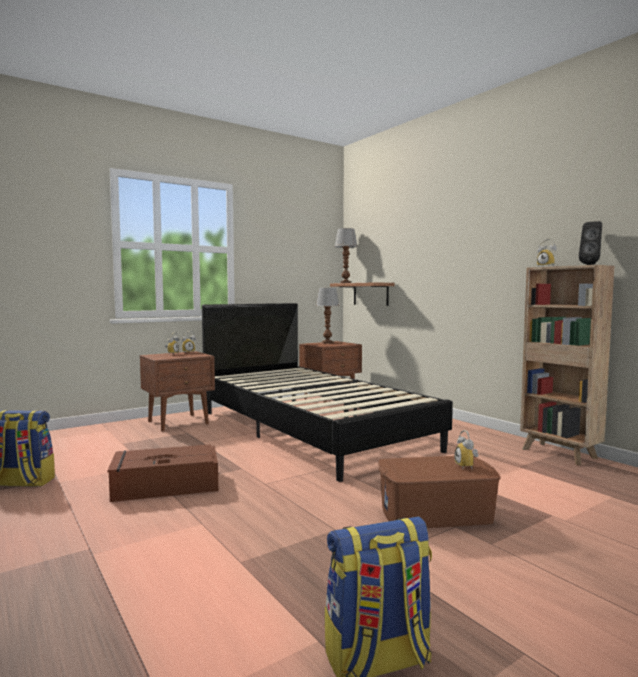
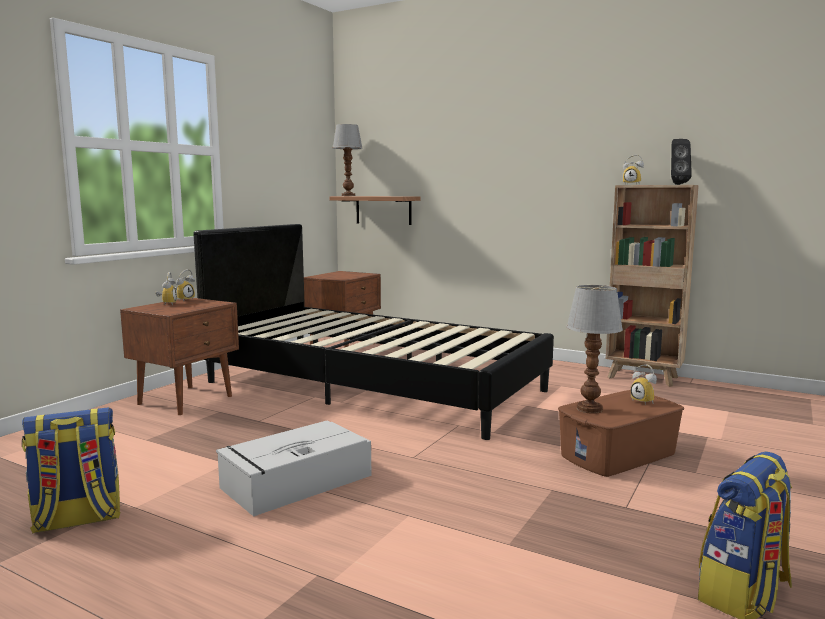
camera: 25 degrees left, 5 degrees up
brown storage box [107,444,218,502] -> grey storage box [216,420,371,517]
table lamp [316,288,340,344] -> table lamp moved to [566,285,623,414]

